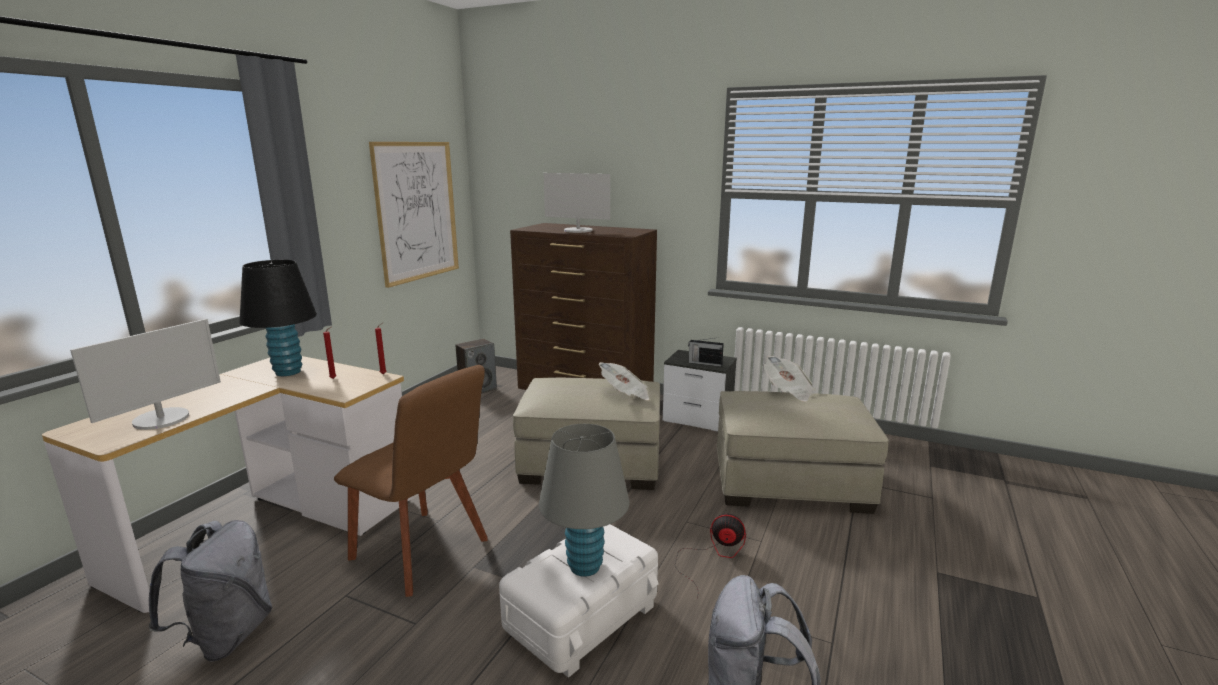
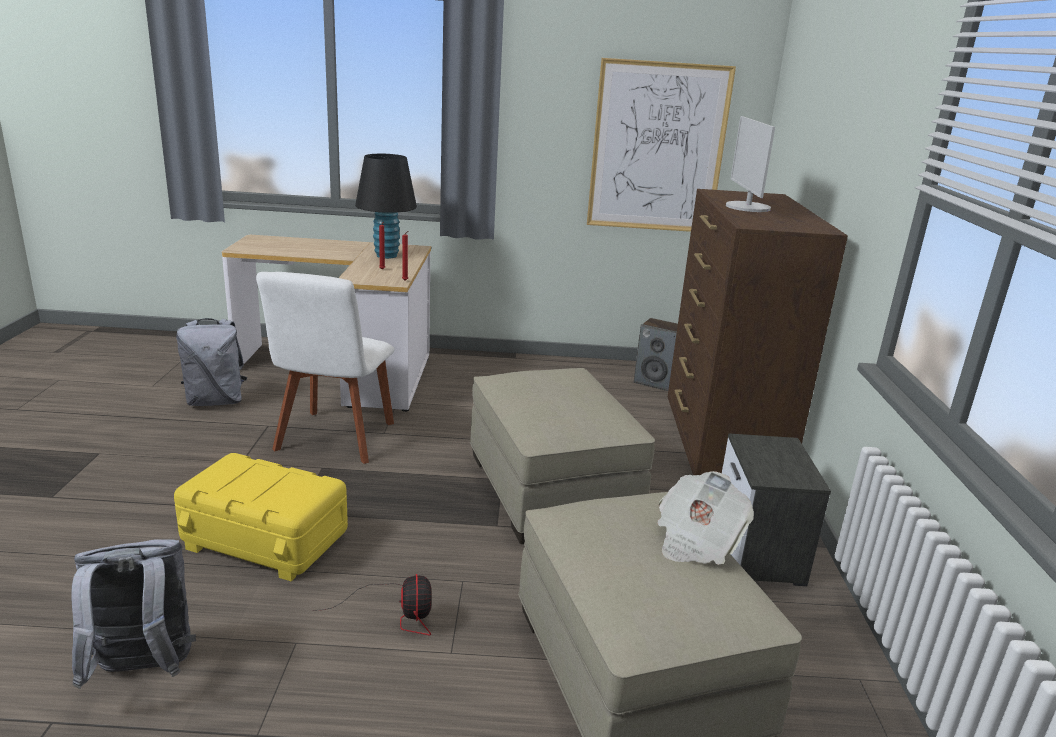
camera: 65 degrees right, 5 degrees up
monitor [70,319,221,430] -> none
brown chair [334,365,488,597] -> white chair [256,272,395,464]
white storage box [499,524,659,678] -> yellow storage box [174,453,348,581]
grey table lamp [539,424,629,577] -> none
newspaper [599,362,649,400] -> none
radio [688,338,724,367] -> none

